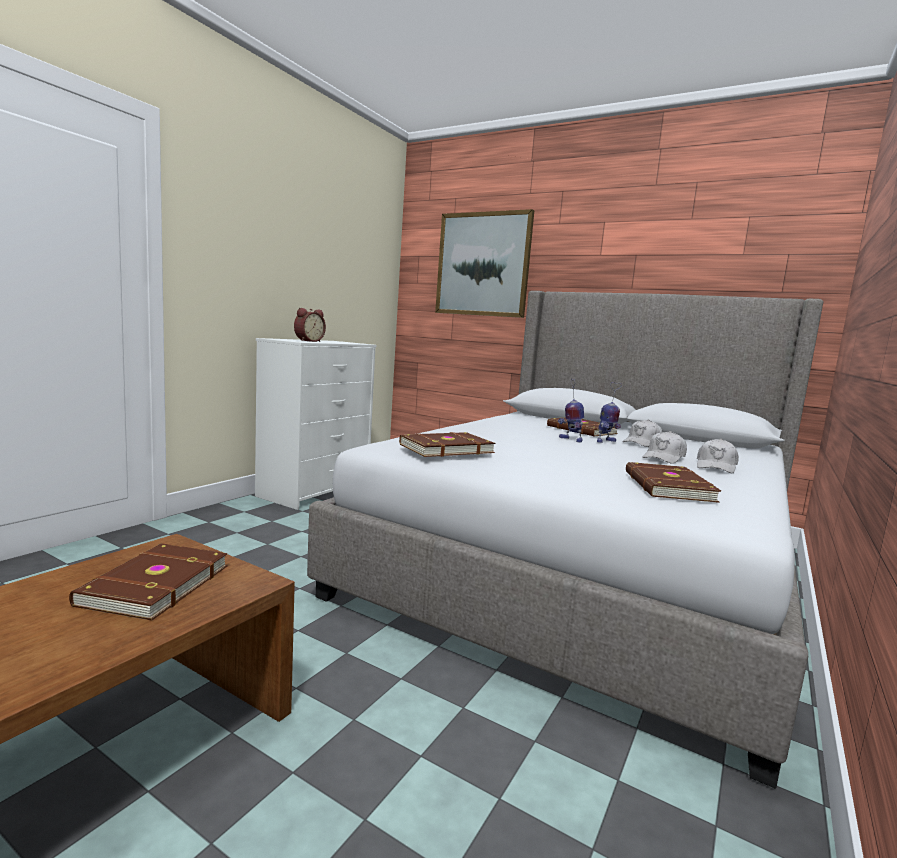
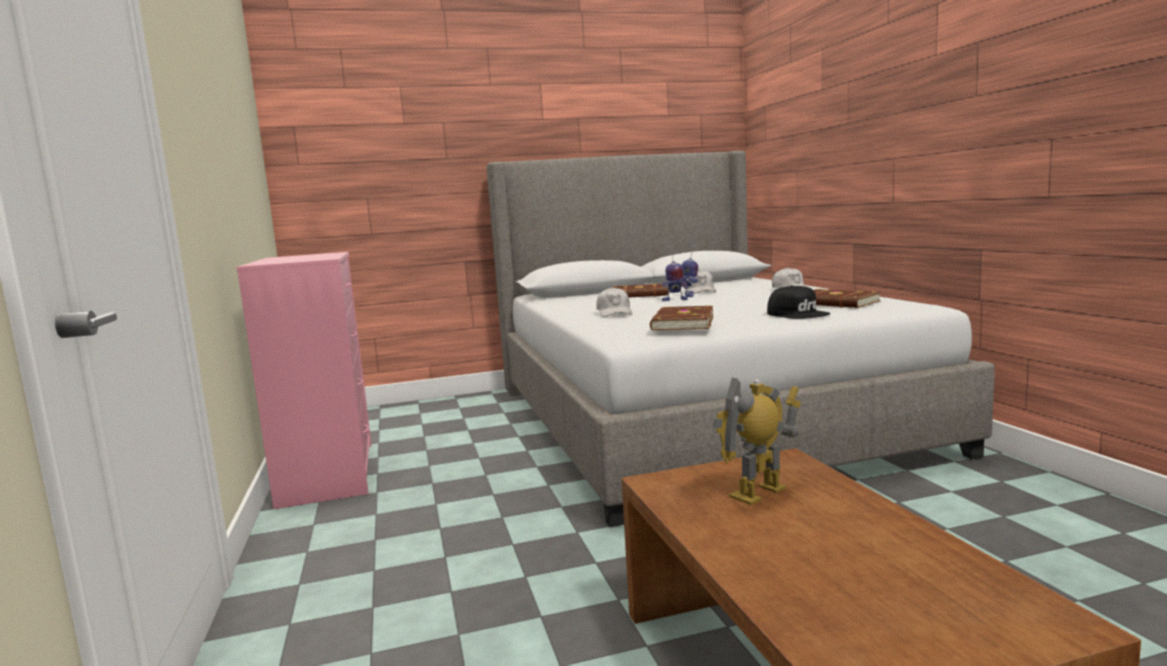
camera: 45 degrees left, 0 degrees up
brown book [69,543,228,621] -> toy robot [713,378,801,505]
white dresser [255,338,376,510] -> pink dresser [236,252,372,509]
alarm clock [294,308,326,342] -> none
picture [435,209,534,318] -> none
white cap [642,431,687,464] -> white cap moved to [596,287,632,317]
none -> black cap [767,285,830,319]

